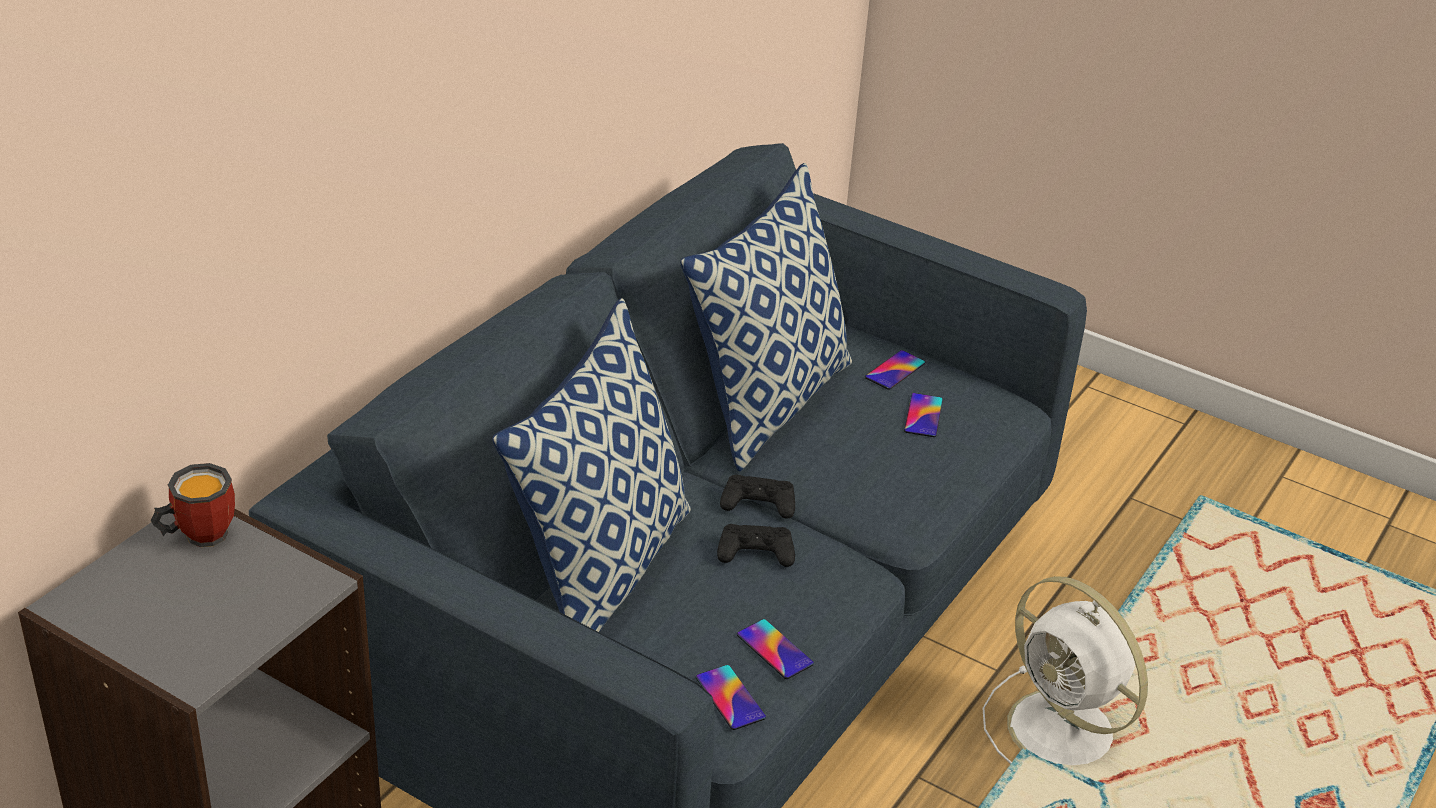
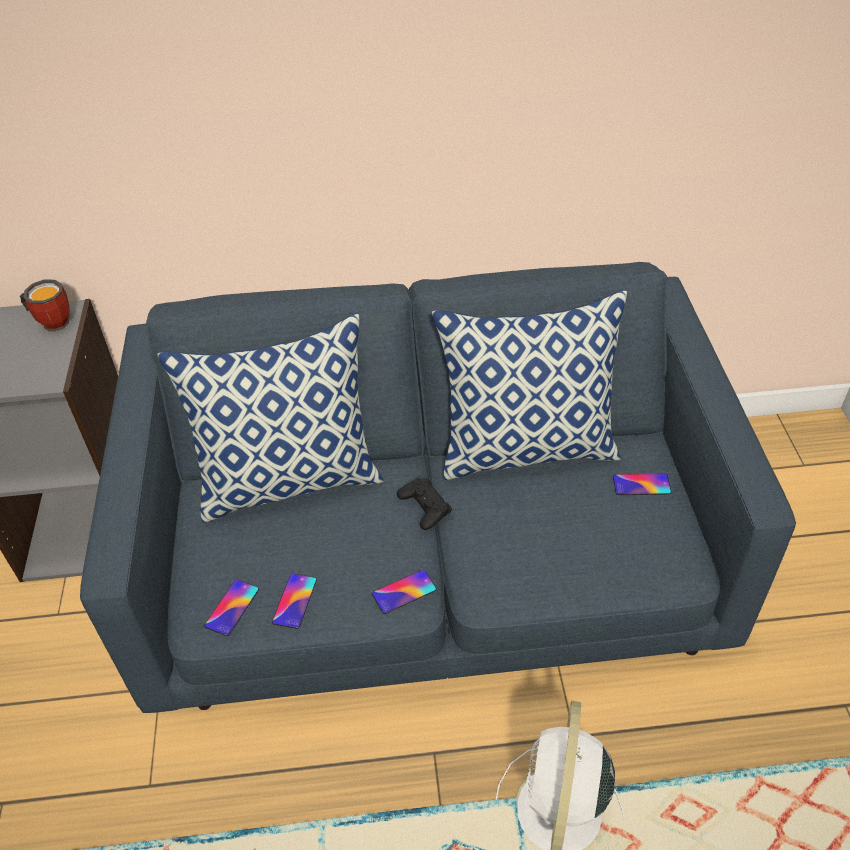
camera: 55 degrees right, 10 degrees up
black game controller [717,524,795,567] -> none
phone [904,393,943,437] -> phone moved to [372,569,436,614]

